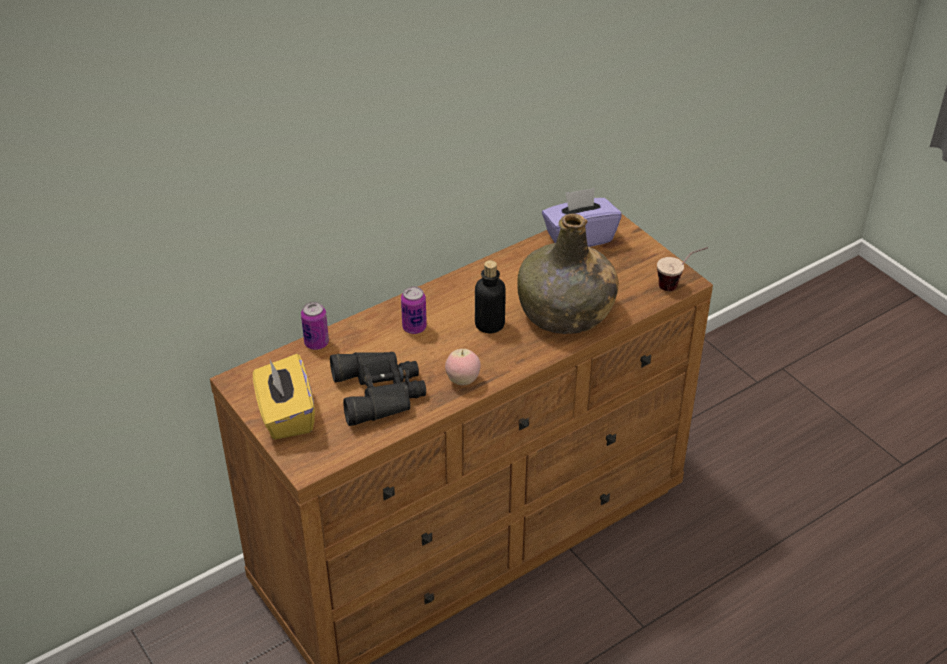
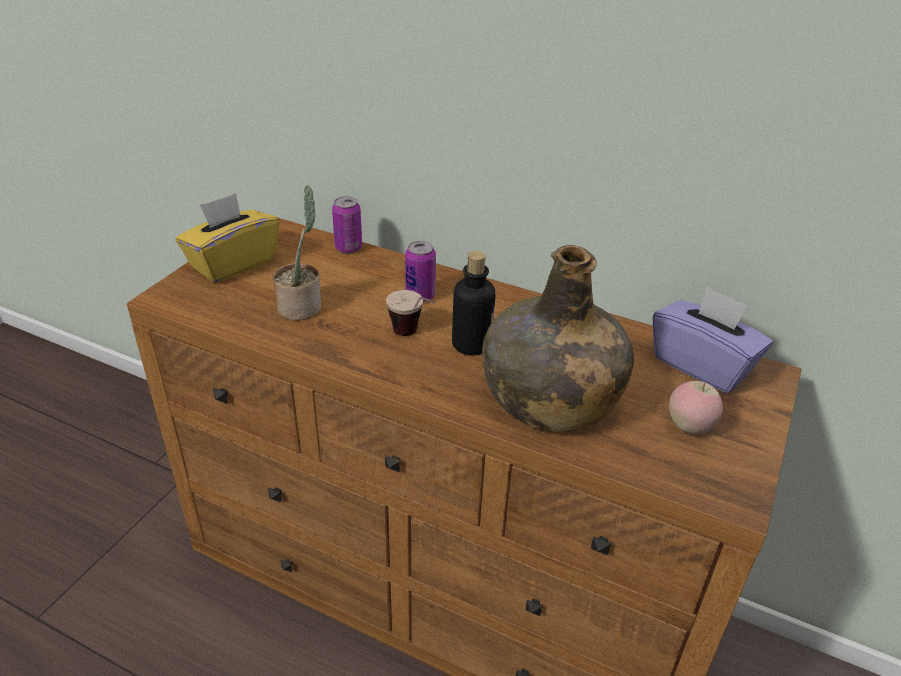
camera: 60 degrees right, 5 degrees down
black binoculars [330,352,426,426] -> potted plant [273,185,321,320]
apple [445,349,481,385] -> apple moved to [669,381,723,434]
cup [657,247,708,291] -> cup moved to [386,290,435,336]

